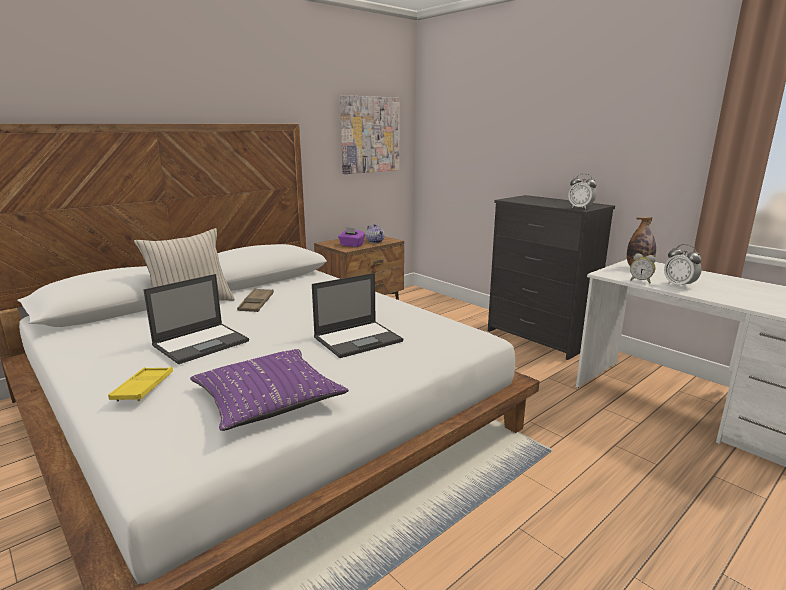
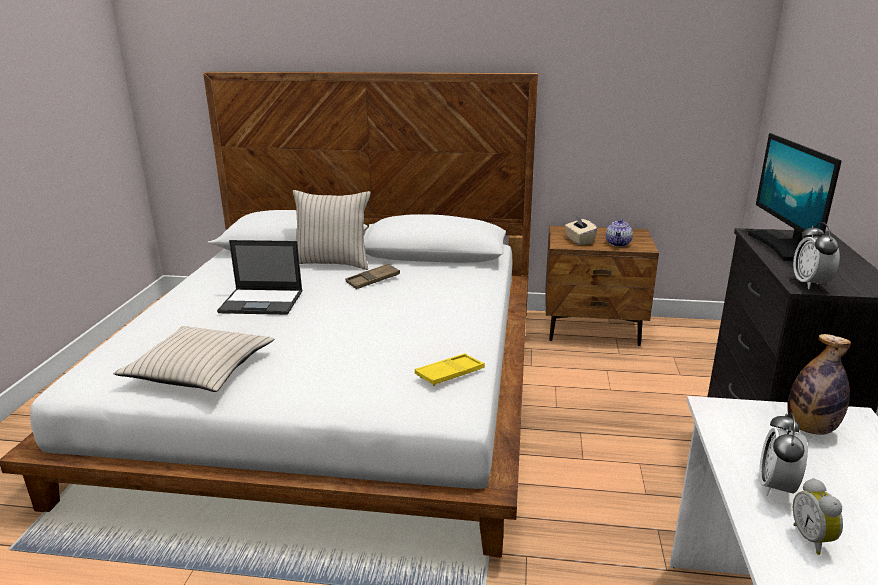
camera: 50 degrees right, 5 degrees up
yellow tray [108,367,173,402] -> yellow tray moved to [415,353,485,386]
purple pillow [190,349,349,431] -> beige pillow [113,326,274,392]
laptop [312,273,403,358] -> none
purple tissue box [338,227,365,247] -> beige tissue box [565,216,598,245]
picture [340,95,400,174] -> none
alarm clock [630,253,656,284] -> alarm clock moved to [793,478,843,555]
none -> monitor [747,133,842,261]

